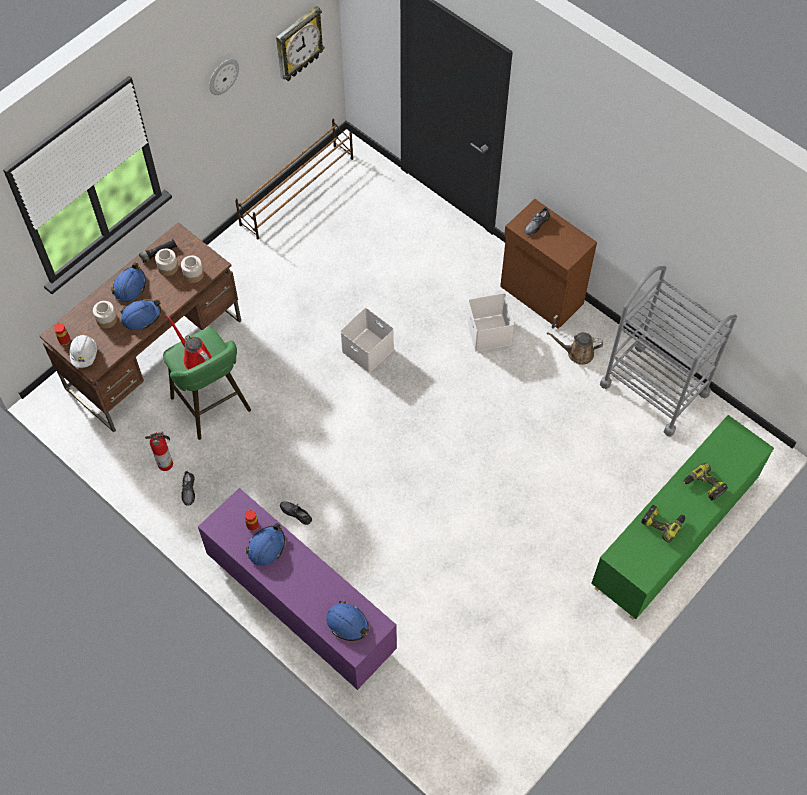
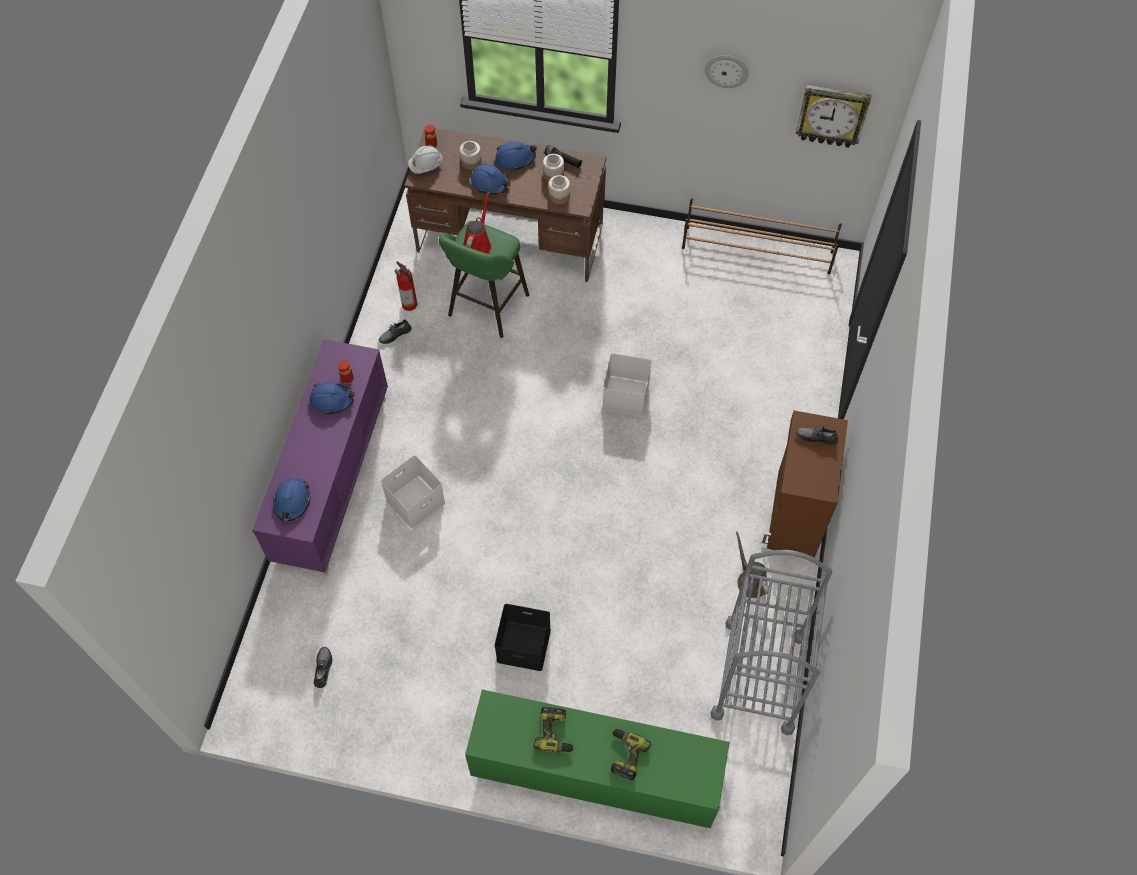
camera: 60 degrees right, 0 degrees up
grey shoe [280,501,312,525] -> grey shoe moved to [314,647,332,688]
white storage box [467,293,514,352] -> white storage box moved to [381,455,445,529]
none -> black storage box [495,604,551,671]

